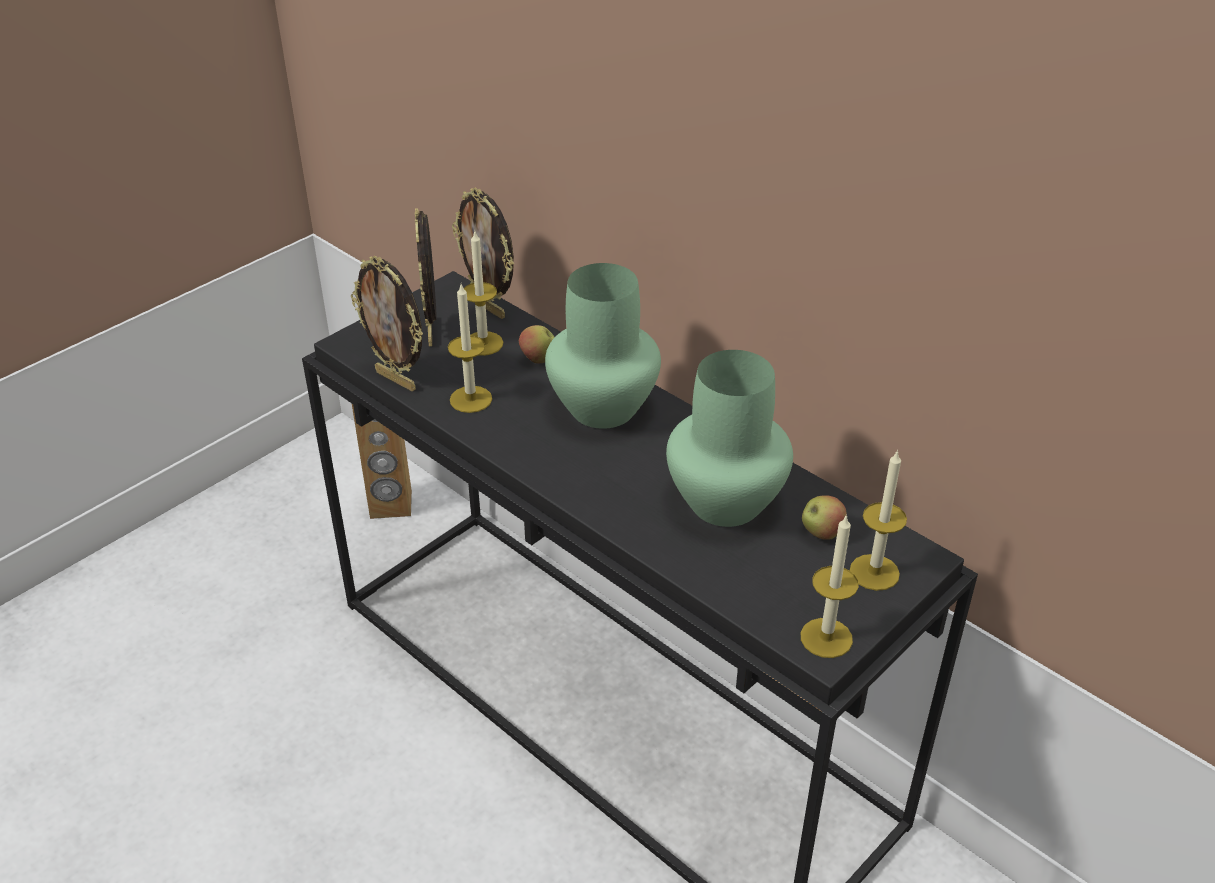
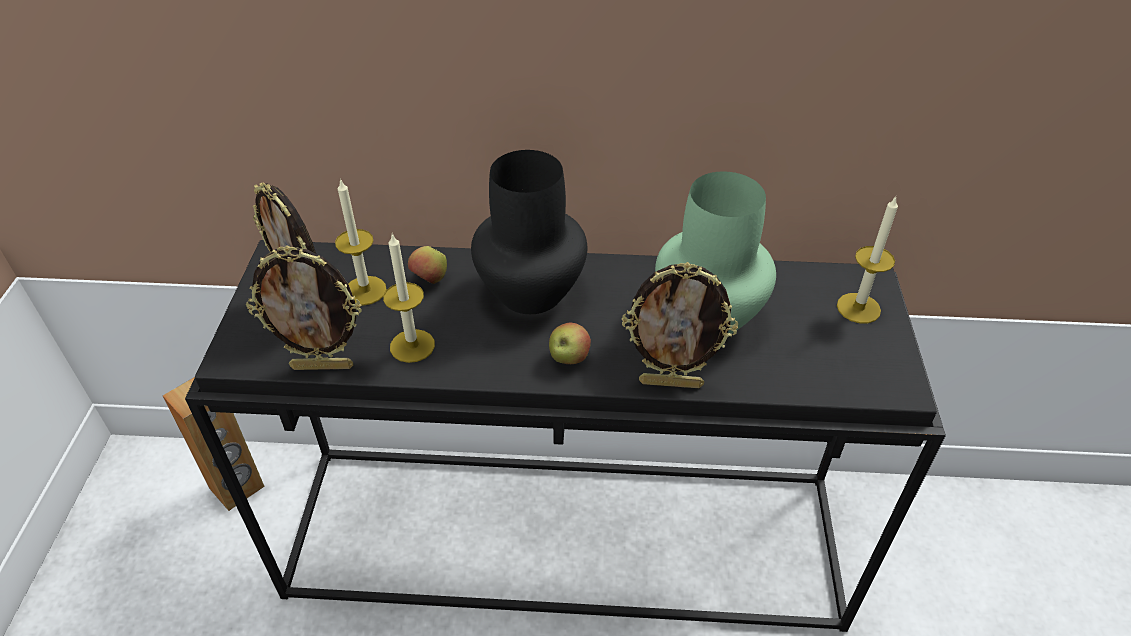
camera: 40 degrees left, 5 degrees up
picture frame [452,188,514,319] -> picture frame moved to [622,262,738,388]
green vase [545,263,661,429] -> black vase [471,150,587,314]
candle [801,514,859,658] -> none
apple [802,495,847,540] -> apple moved to [549,323,591,364]

